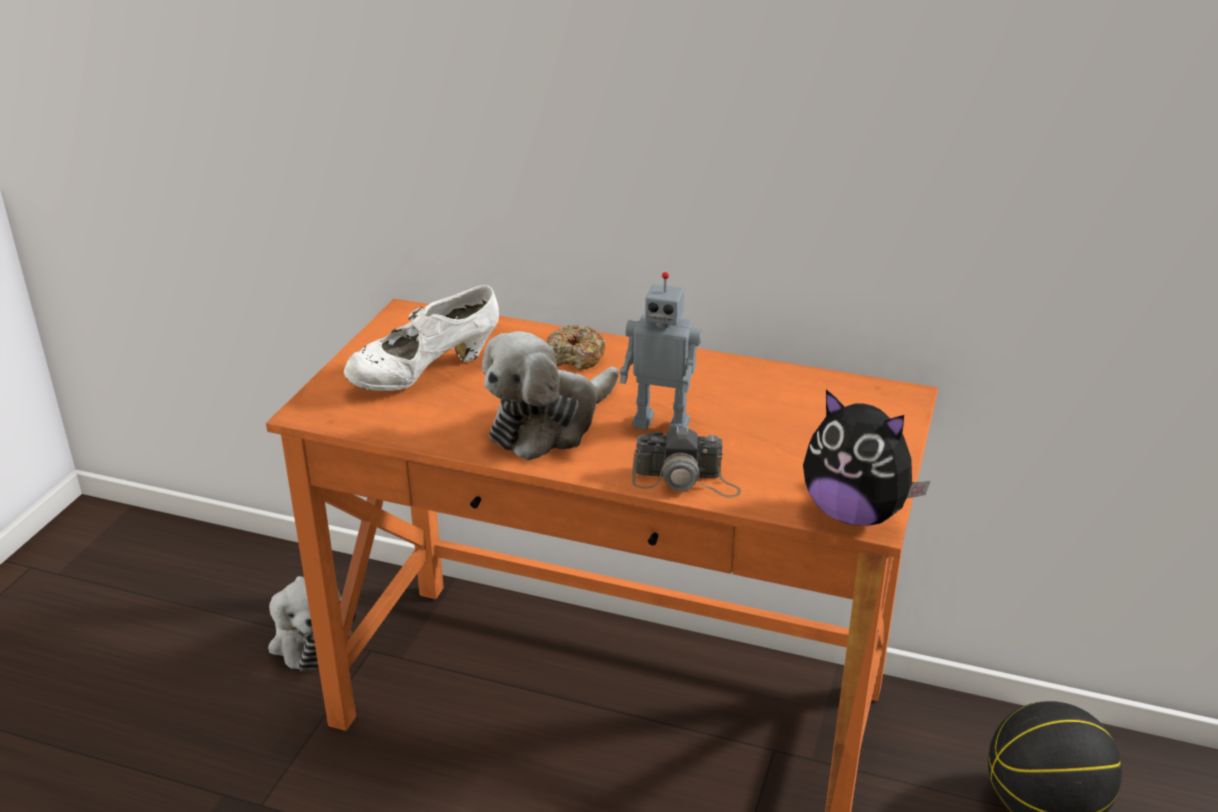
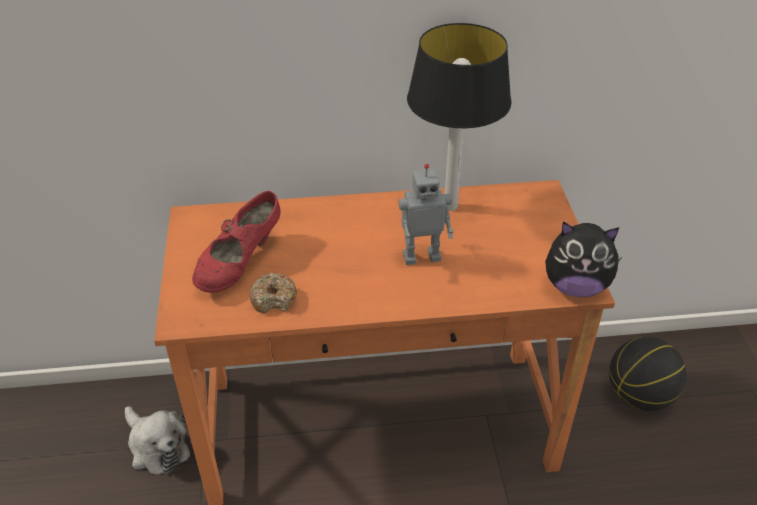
camera: 25 degrees left, 10 degrees up
white shoe [344,285,499,391] -> red shoe [192,191,281,293]
plush toy [482,331,619,460] -> none
donut [546,325,606,370] -> donut moved to [250,273,297,313]
camera [632,426,741,497] -> none
none -> table lamp [407,23,512,211]

